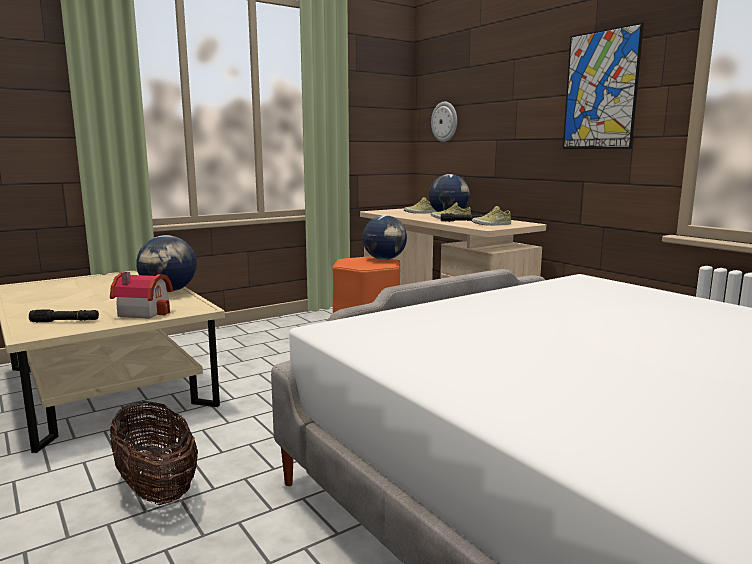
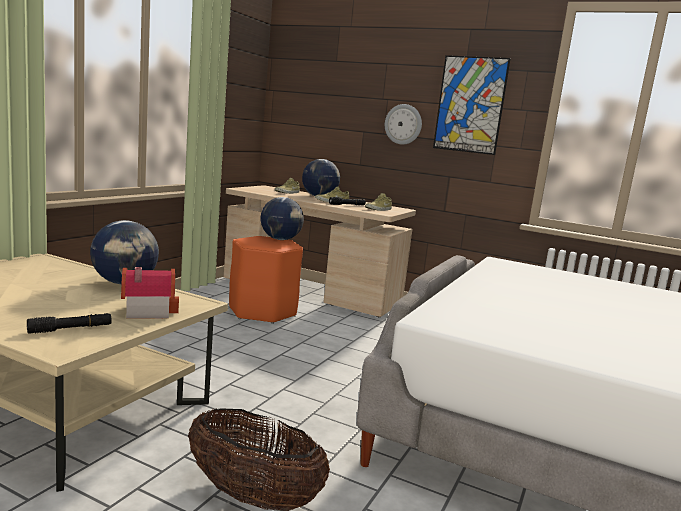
camera: 30 degrees left, 0 degrees up
wall clock [431,102,457,142] -> wall clock moved to [385,104,422,145]

